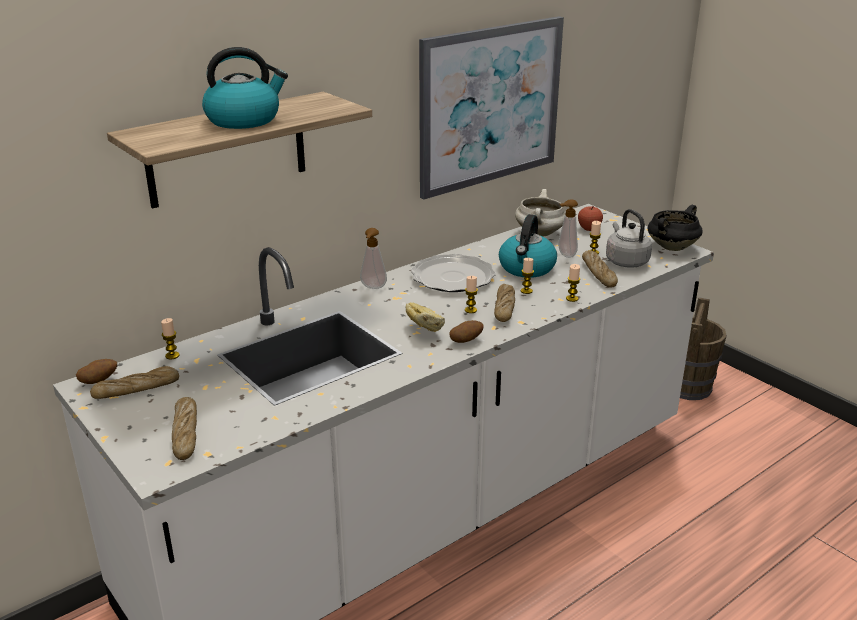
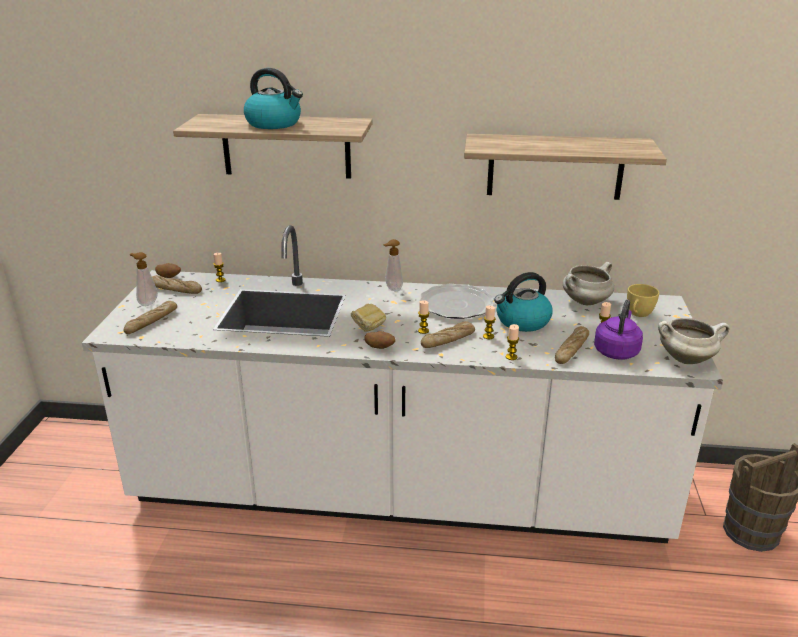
camera: 45 degrees right, 0 degrees up
picture [419,16,564,200] -> shelf [464,134,667,200]
soap dispenser [558,199,578,258] -> soap dispenser moved to [130,252,158,306]
apple [578,206,603,231] -> yellow cup [627,284,659,317]
grey kettle [606,209,652,268] -> purple kettle [594,300,643,360]
black cooking pot [647,205,703,251] -> white cooking pot [658,318,729,364]

